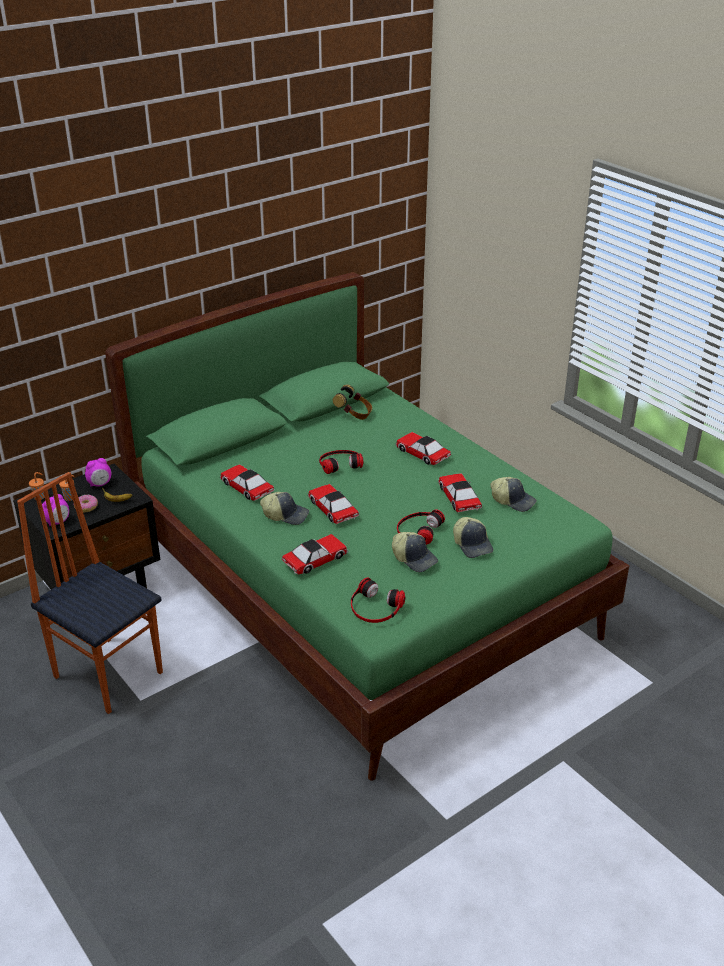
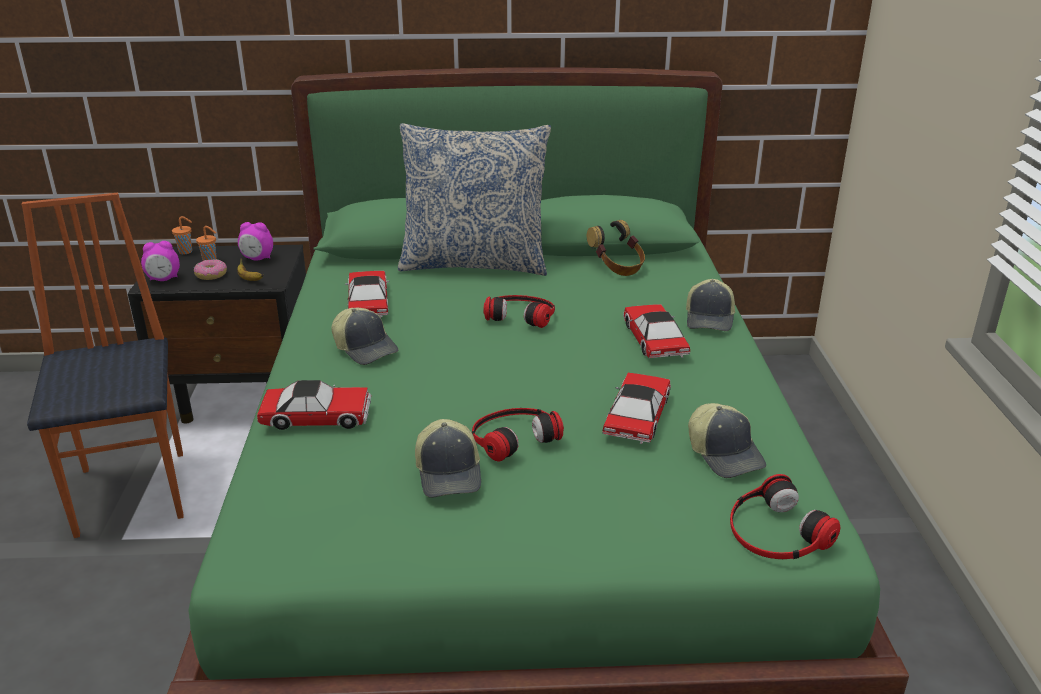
camera: 35 degrees right, 5 degrees down
toy car [308,484,359,524] -> none
headphones [351,578,405,623] -> headphones moved to [730,474,840,559]
cap [453,517,493,558] -> cap moved to [686,279,735,331]
none -> pillow [398,123,551,276]

